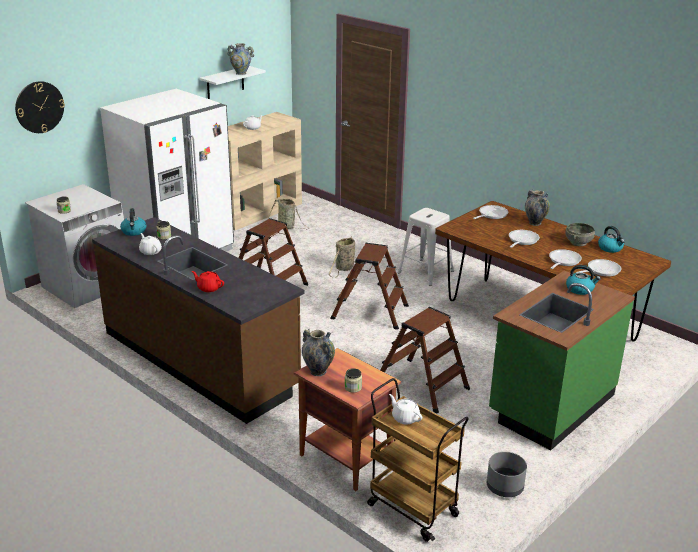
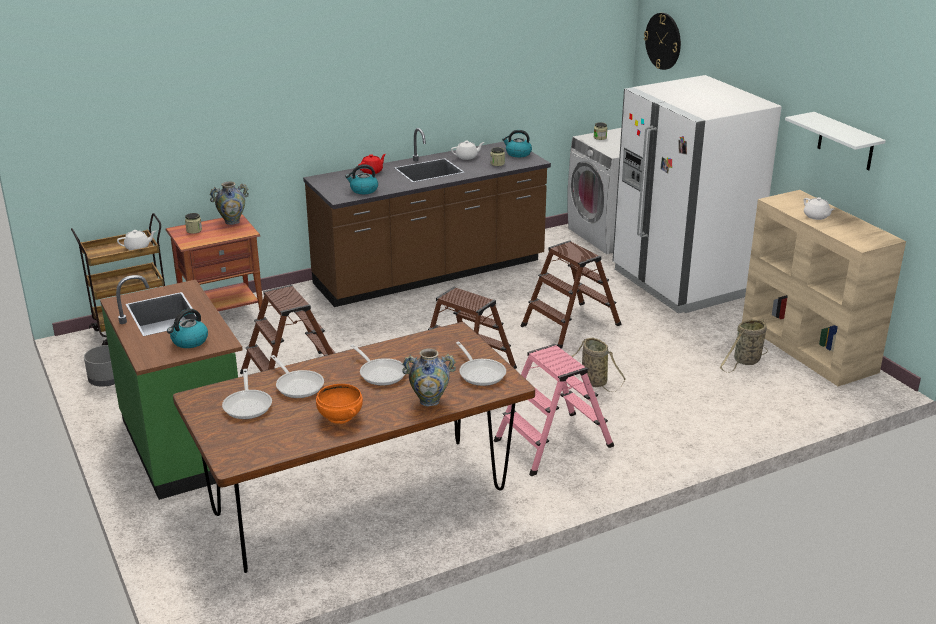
camera: 110 degrees right, 0 degrees up
vase [227,43,254,75] -> none
white stool [398,208,454,286] -> pink step ladder [493,344,614,476]
grey bowl [565,223,595,246] -> orange bowl [316,384,363,424]
kettle [598,226,625,253] -> kettle moved to [345,164,378,194]

